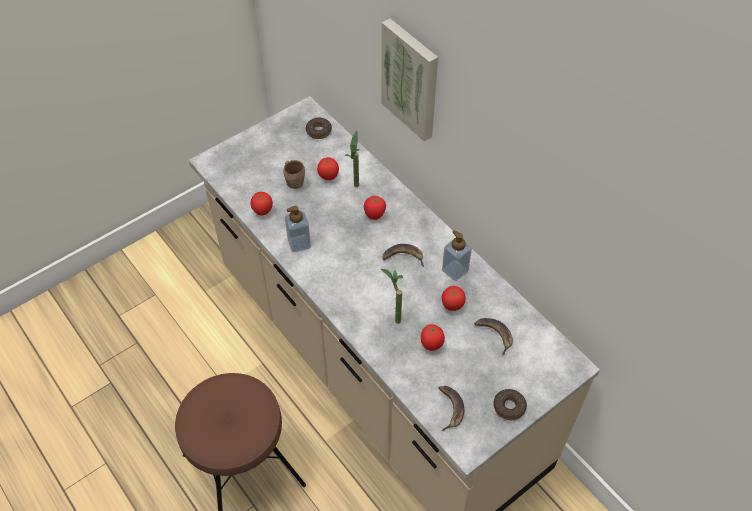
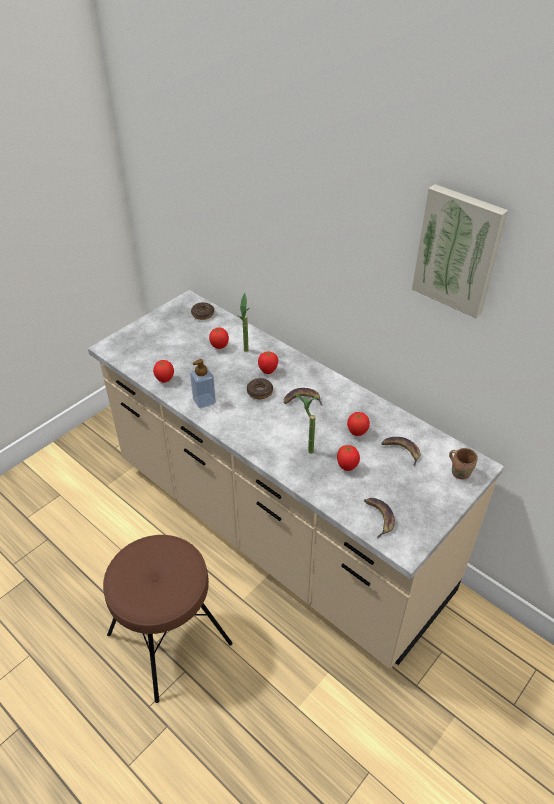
camera: 10 degrees left, 10 degrees down
brown mug [284,160,305,189] -> brown mug moved to [449,448,478,480]
picture [381,18,438,142] -> picture moved to [412,184,508,318]
soap dispenser [442,230,472,281] -> none
donut [493,389,527,420] -> donut moved to [247,378,273,399]

